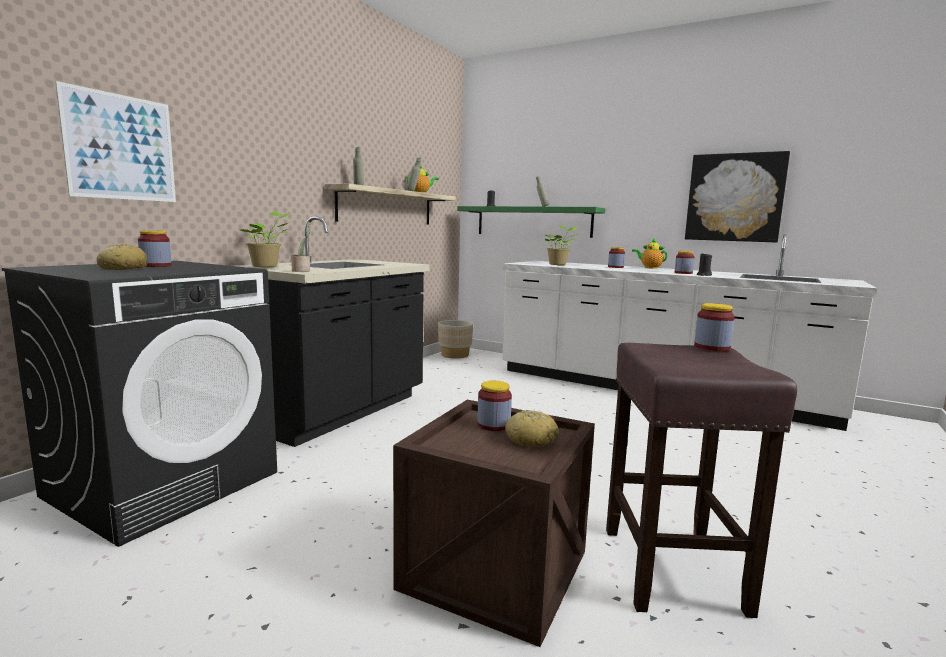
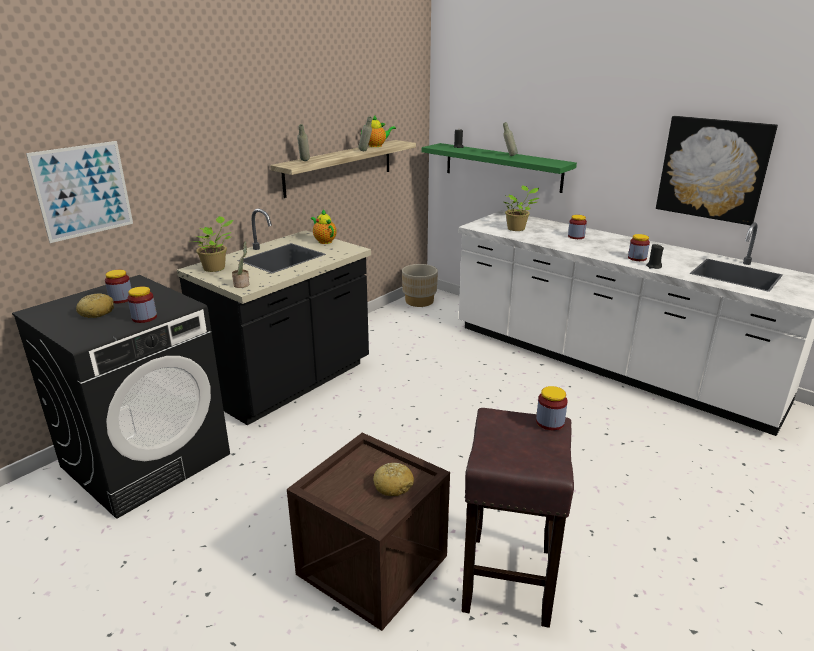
camera: 10 degrees right, 15 degrees up
jar [477,381,512,431] -> jar moved to [127,287,157,323]
teapot [632,238,668,269] -> teapot moved to [311,209,337,244]

